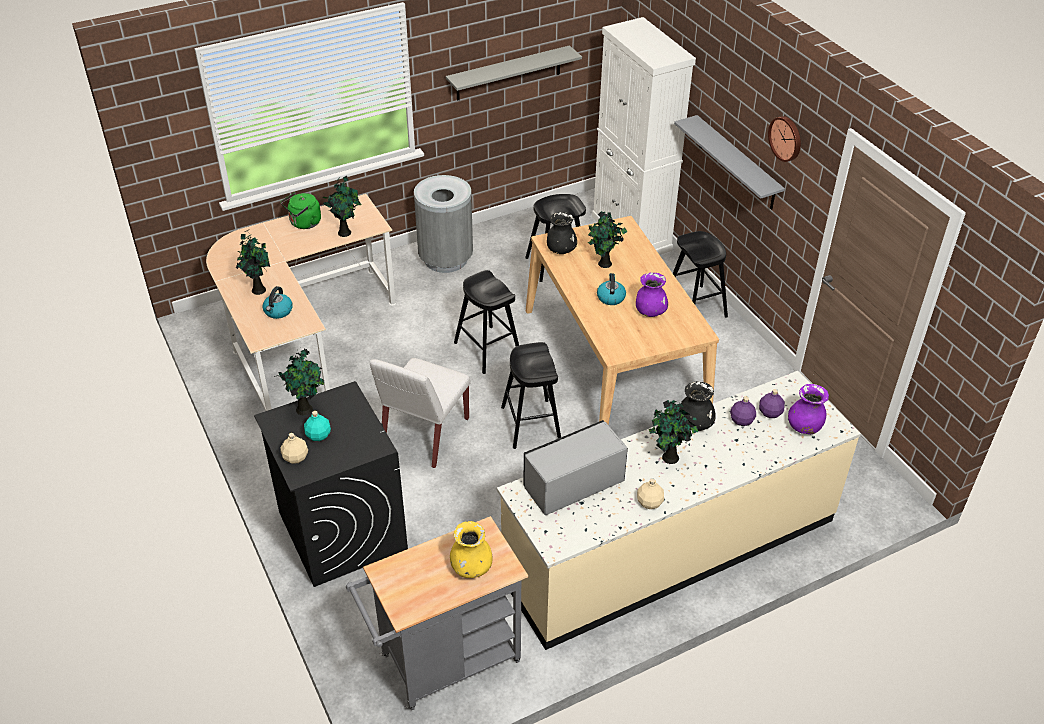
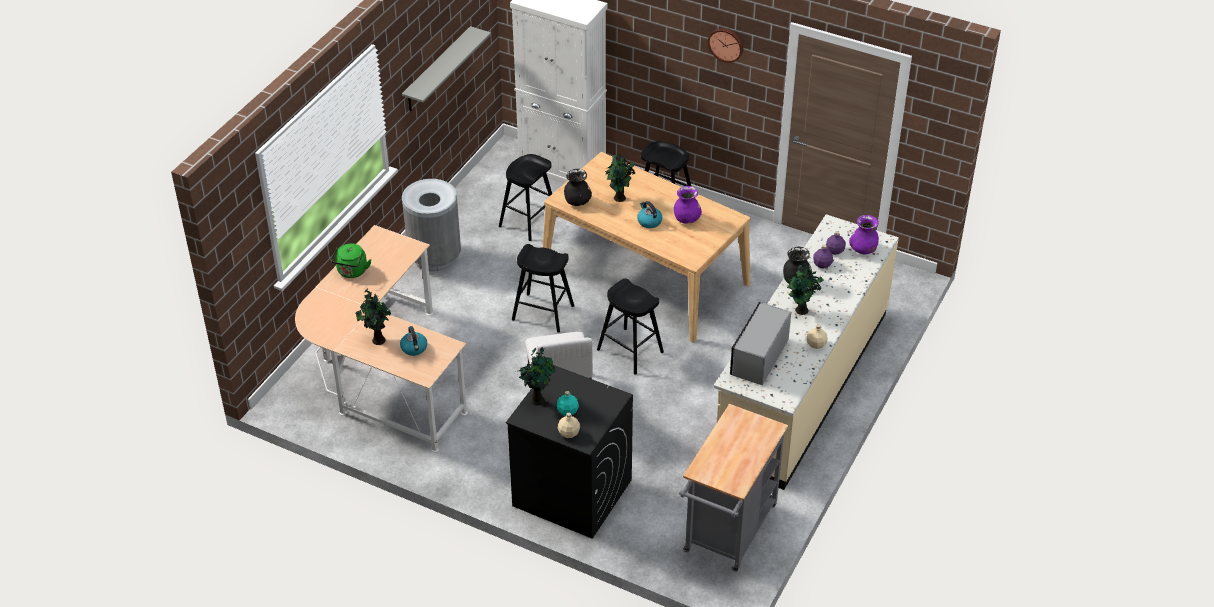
camera: 35 degrees left, 0 degrees up
potted plant [322,176,361,237] -> none
yellow vase [450,521,492,578] -> none
grey shelf [674,115,785,210] -> none

